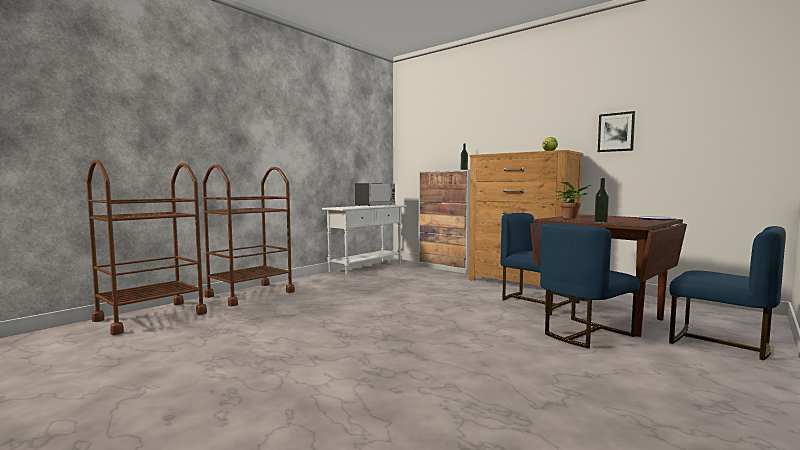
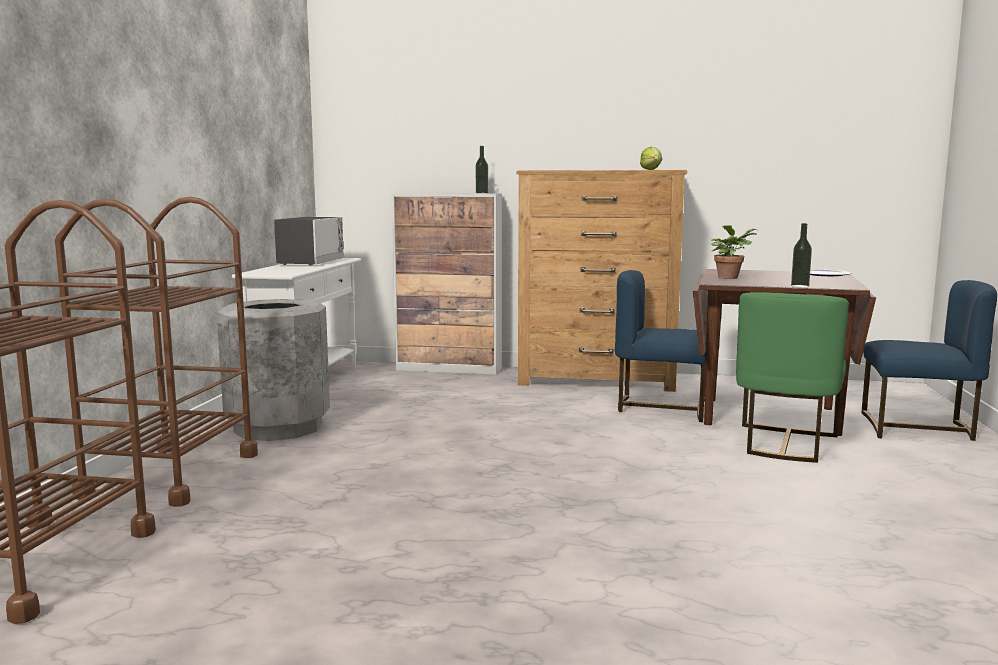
camera: 30 degrees left, 5 degrees up
blue chair [540,223,640,349] -> green chair [736,292,849,463]
picture [598,111,635,152] -> none
none -> grey trash can [217,299,330,441]

